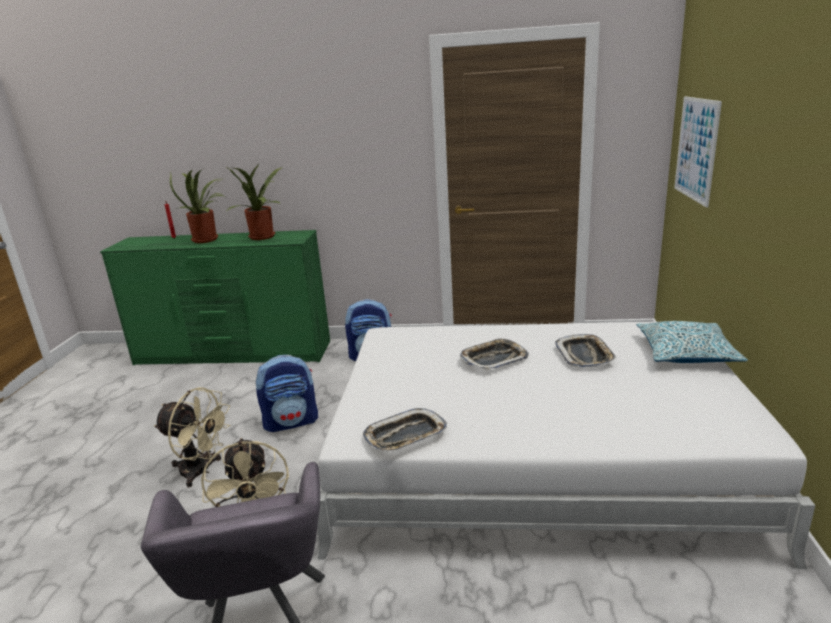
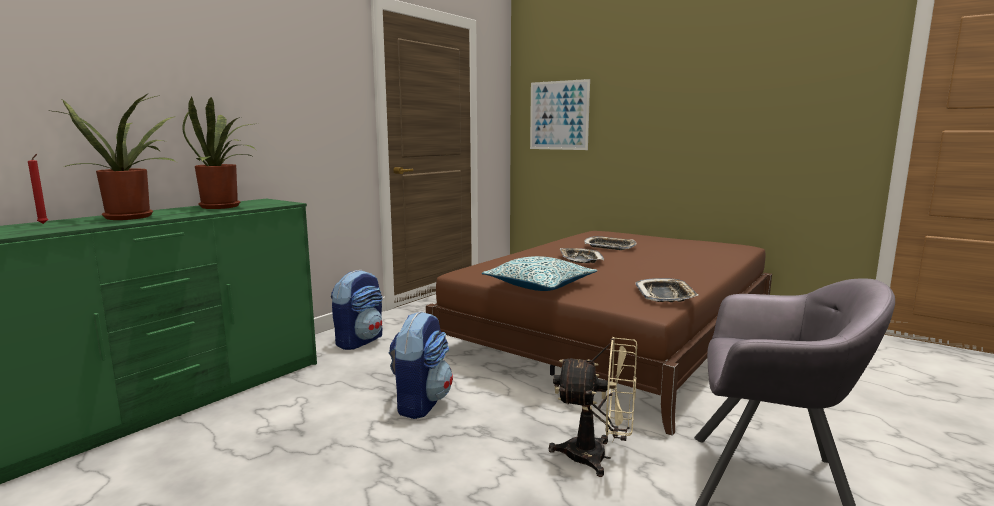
camera: 60 degrees left, 10 degrees down
beige fan [154,387,231,487] -> none
white bed [317,322,815,569] -> brown bed [426,231,772,436]
pillow [636,321,748,363] -> pillow moved to [482,256,598,291]

